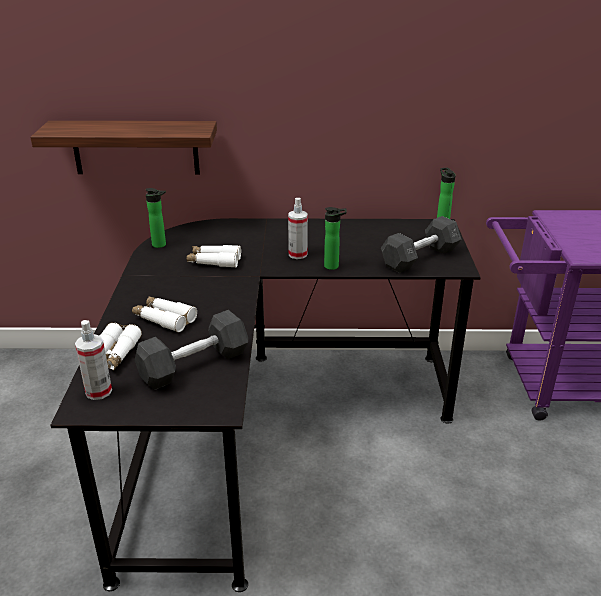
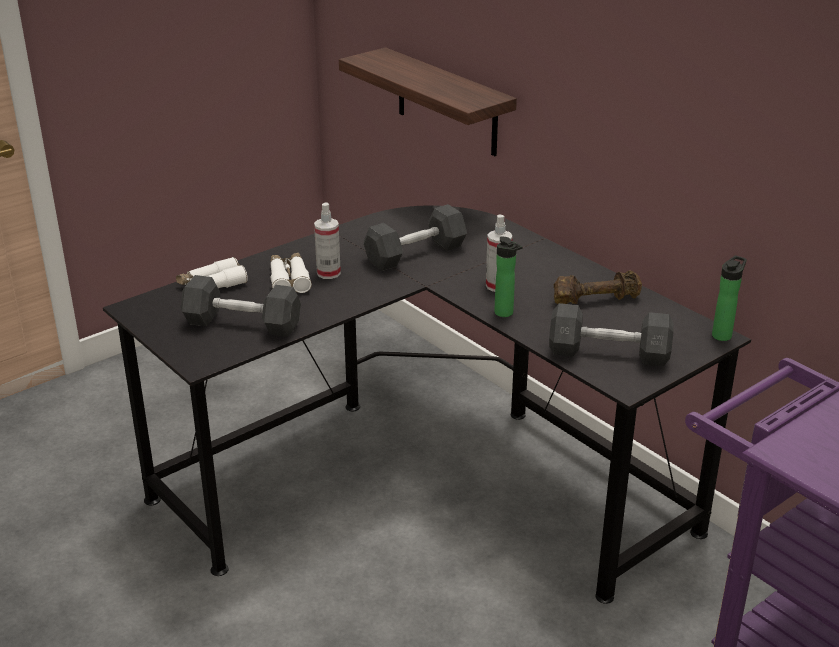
camera: 50 degrees right, 0 degrees up
spray bottle [75,320,112,400] -> spray bottle moved to [314,202,341,279]
bottle [146,188,166,248] -> none
white binoculars [186,245,241,268] -> grey dumbbell [364,204,467,271]
none -> brown dumbbell [554,270,642,304]

